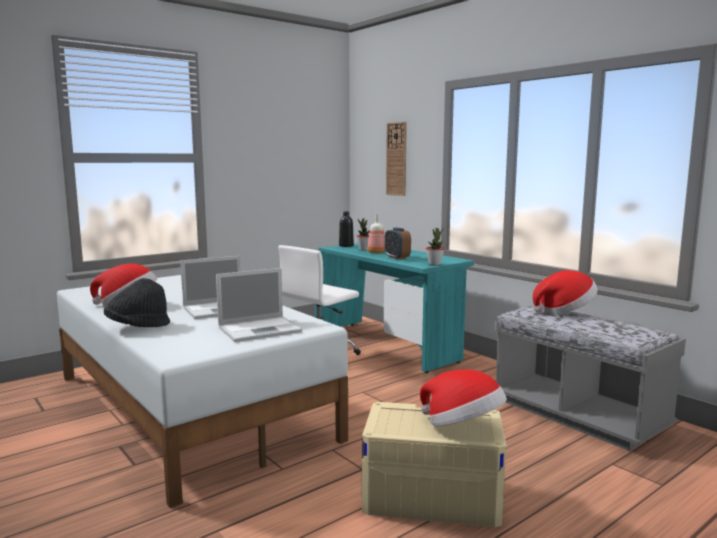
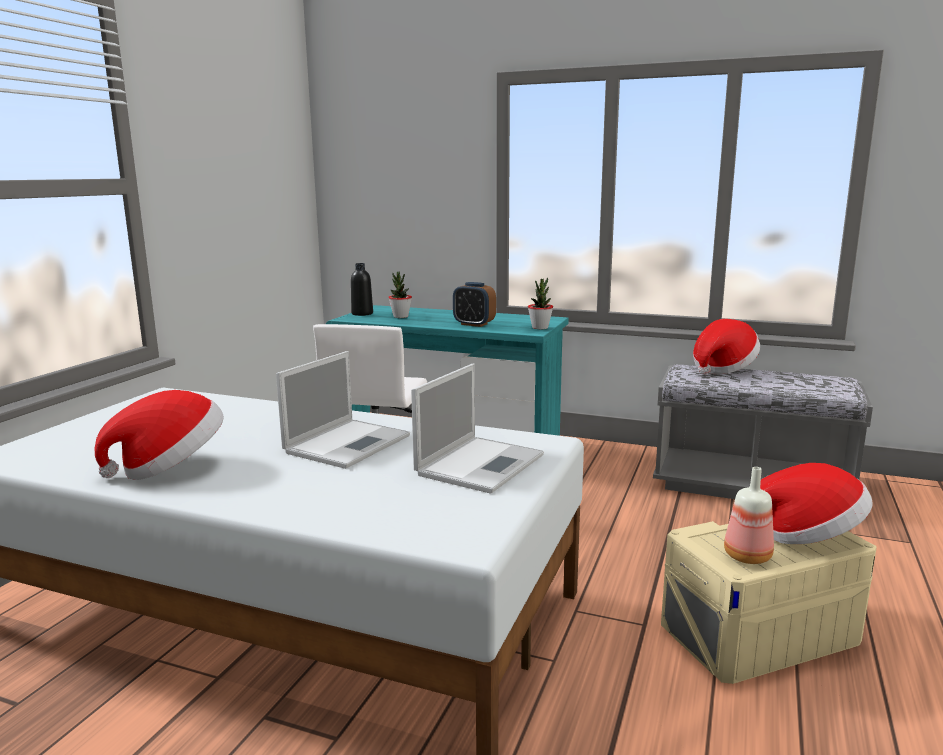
camera: 30 degrees left, 5 degrees up
black hat [104,278,170,328] -> none
bottle [367,214,385,253] -> bottle moved to [724,467,774,564]
wall clock [386,122,407,196] -> none

